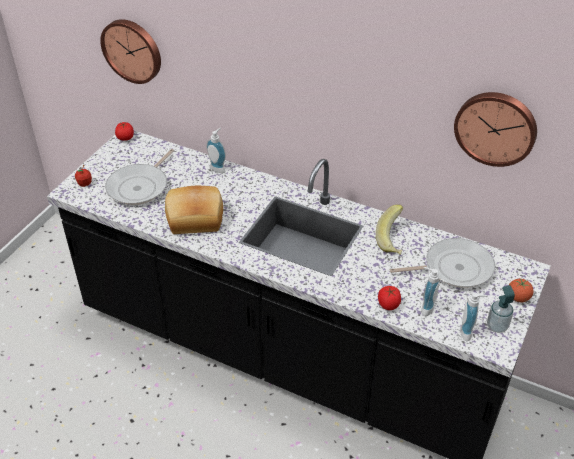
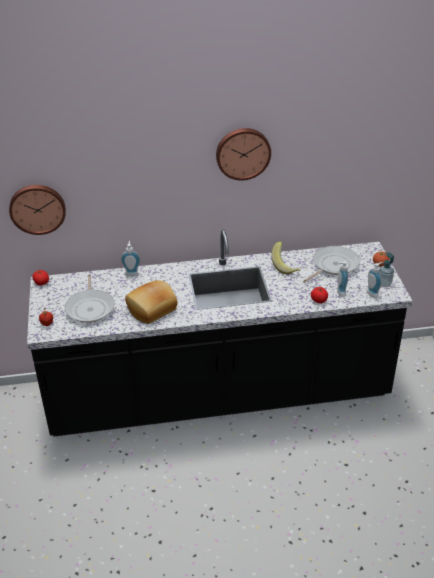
camera: 35 degrees left, 5 degrees down
wall clock [454,92,537,167] -> wall clock moved to [216,128,271,181]

